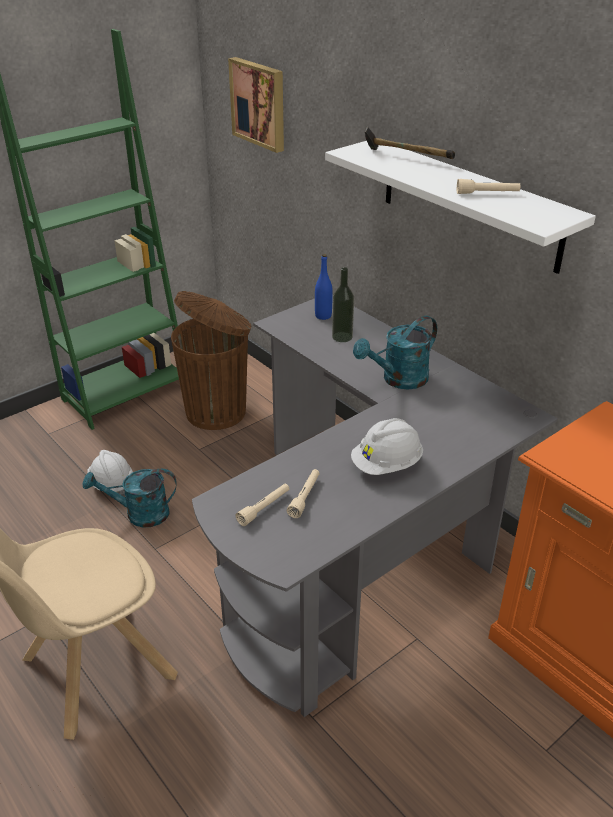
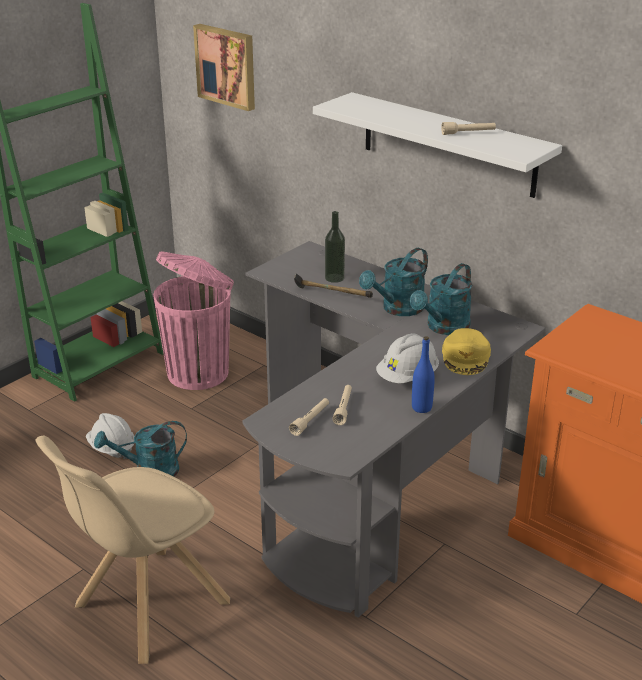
camera: 10 degrees left, 5 degrees down
brown trash can [171,291,251,430] -> pink trash can [153,252,234,390]
blue bottle [315,254,333,320] -> blue bottle moved to [412,336,435,413]
hammer [365,127,455,159] -> hammer moved to [294,273,373,298]
none -> turquoise watering can [410,263,472,335]
none -> yellow cap [442,328,491,375]

